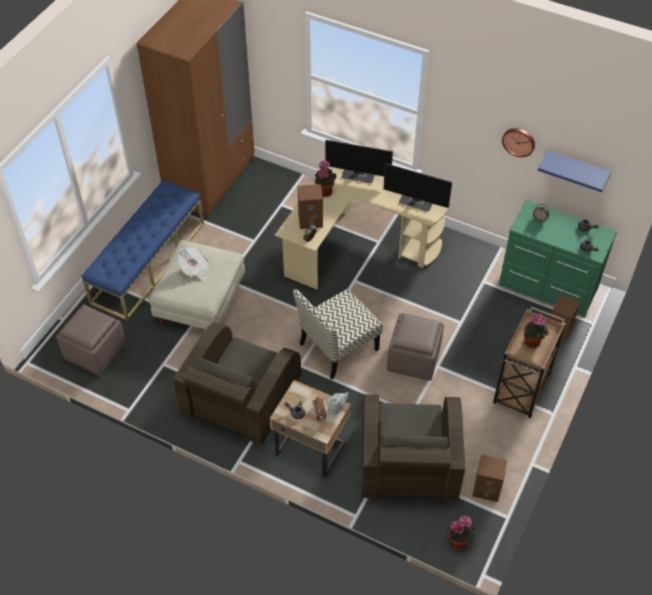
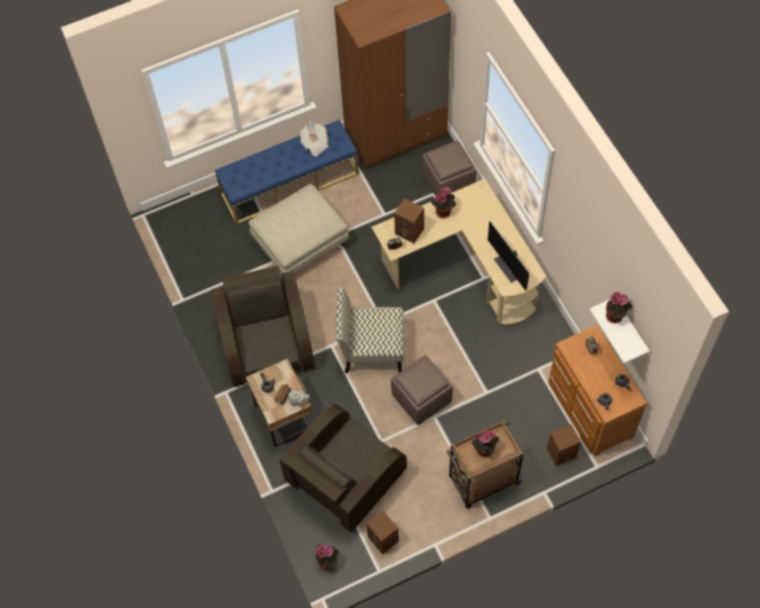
camera: 40 degrees right, 10 degrees up
brown ottoman [56,304,126,376] -> brown ottoman moved to [422,140,476,195]
brown armchair [173,322,301,446] -> brown armchair turned 105 degrees clockwise [211,266,315,387]
newspaper [177,247,211,280] -> newspaper moved to [300,122,329,156]
monitor [325,140,393,183] -> none
green dresser [499,200,617,318] -> brown dresser [548,325,647,457]
wall clock [502,128,535,157] -> none
blue shelf [538,150,611,192] -> white shelf [589,299,650,364]
none -> potted plant [606,292,632,323]

